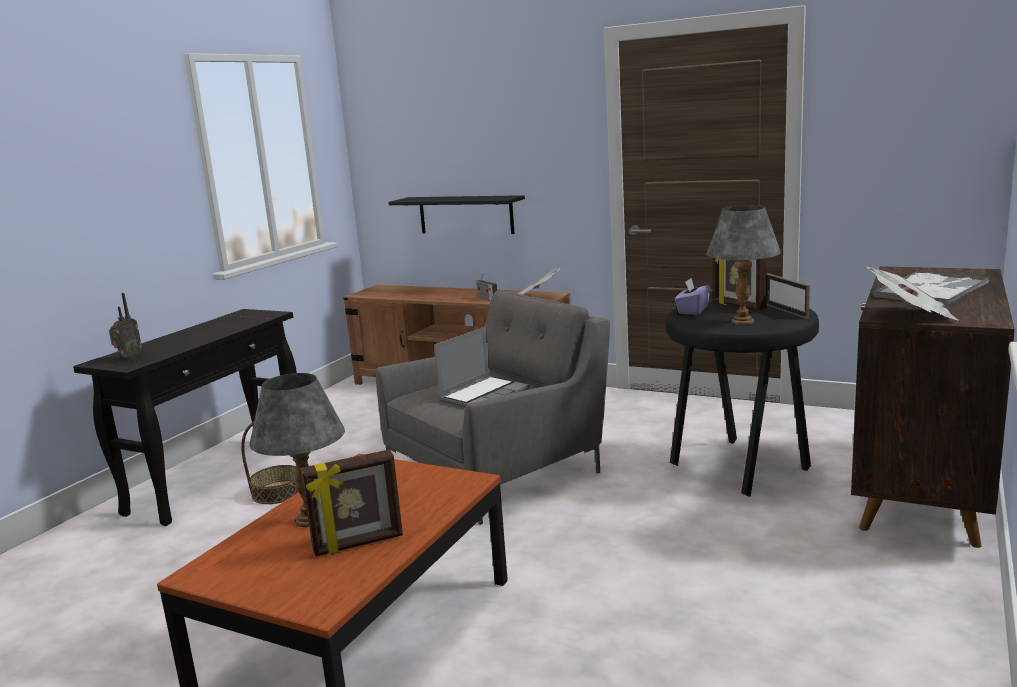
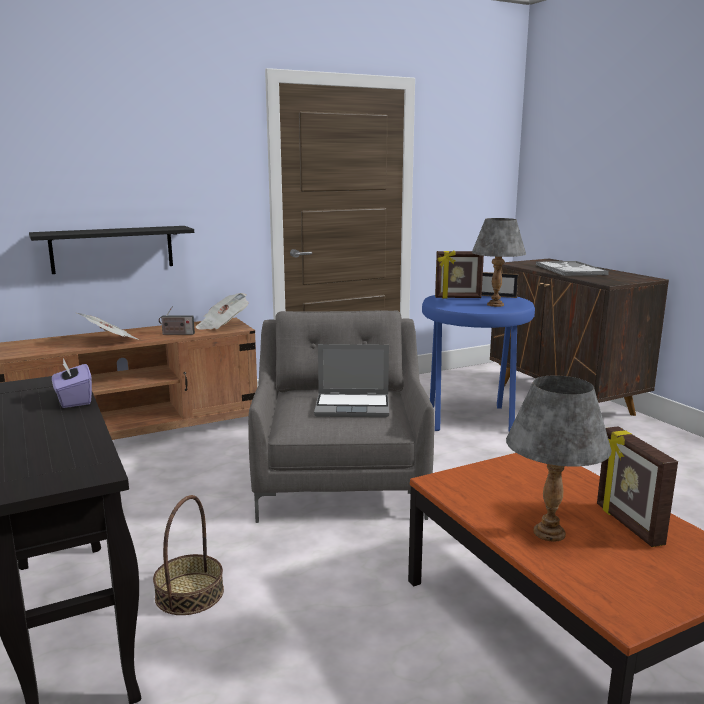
camera: 55 degrees left, 0 degrees up
radio [109,293,142,359] -> none
picture frame [301,449,403,556] -> picture frame turned 150 degrees clockwise [597,426,678,547]
laptop [434,326,529,407] -> laptop turned 105 degrees clockwise [314,344,389,418]
black stool [666,300,819,497] -> blue stool [422,295,535,431]
purple tissue box [675,278,710,315] -> purple tissue box moved to [52,358,92,408]
newspaper [866,267,960,321] -> newspaper moved to [77,313,140,340]

